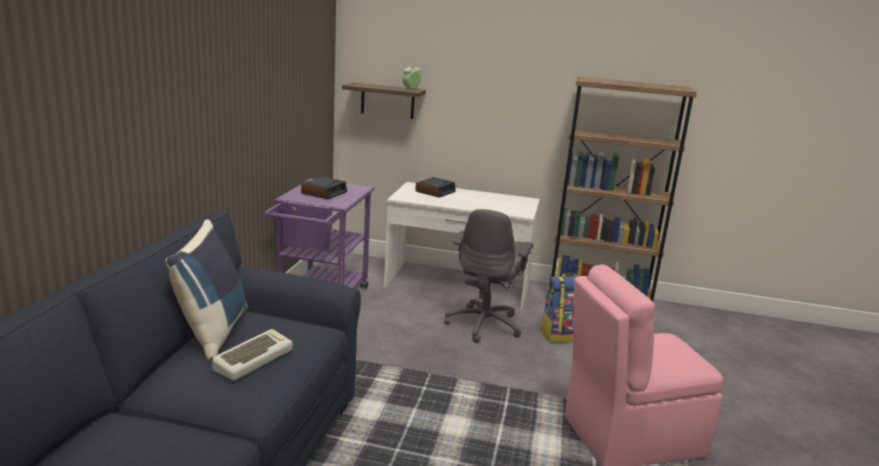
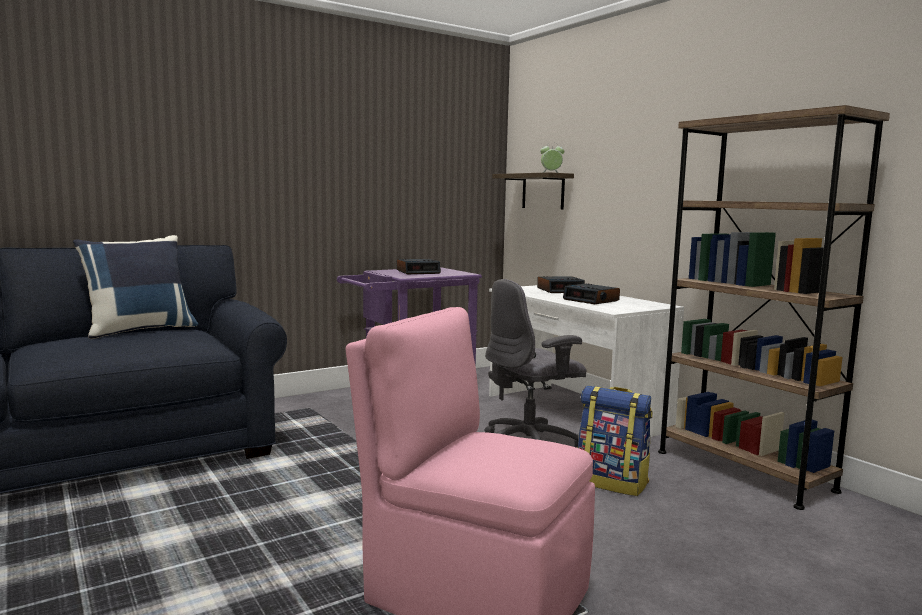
camera: 45 degrees right, 10 degrees down
keyboard [212,329,293,381] -> none
none -> alarm clock [563,284,620,304]

